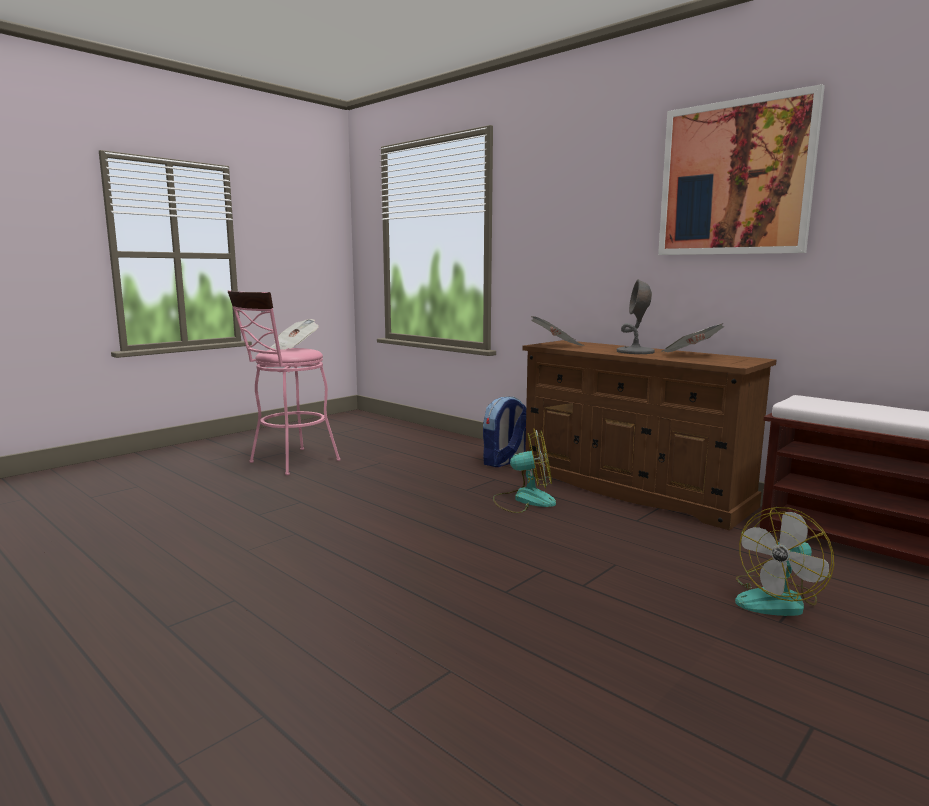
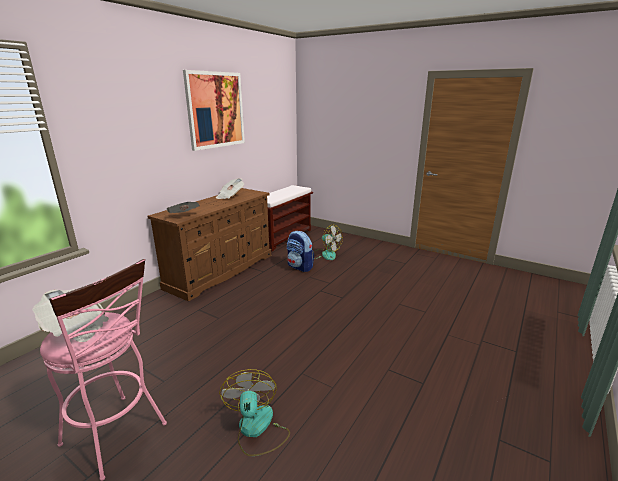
camera: 100 degrees left, 10 degrees up
backpack [483,396,526,467] -> backpack moved to [287,231,314,272]
fan [493,428,556,513] -> fan moved to [219,369,290,456]
grey table lamp [617,279,655,354] -> none

